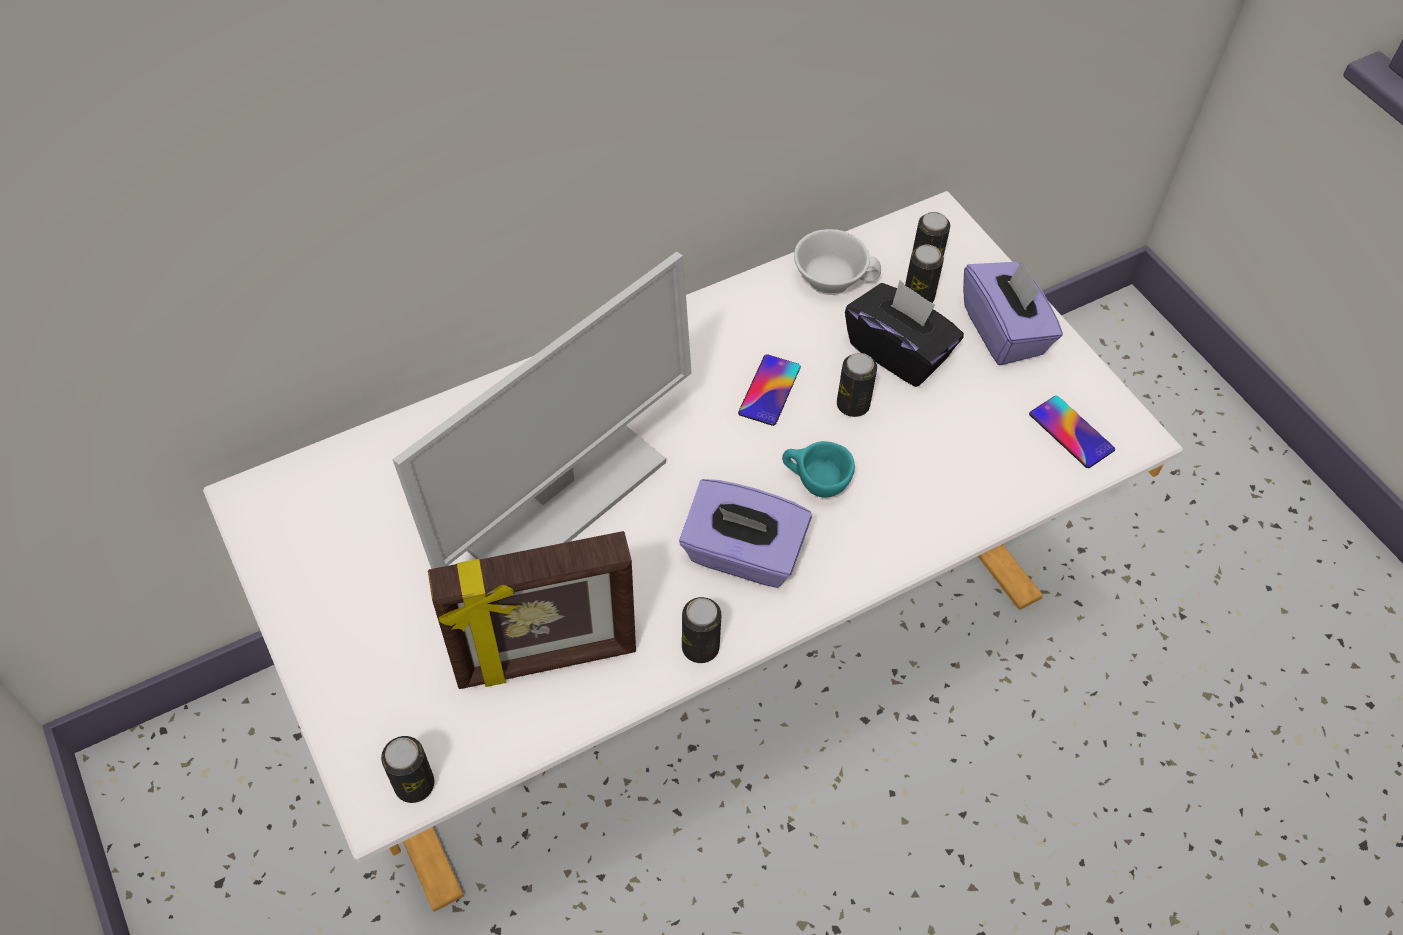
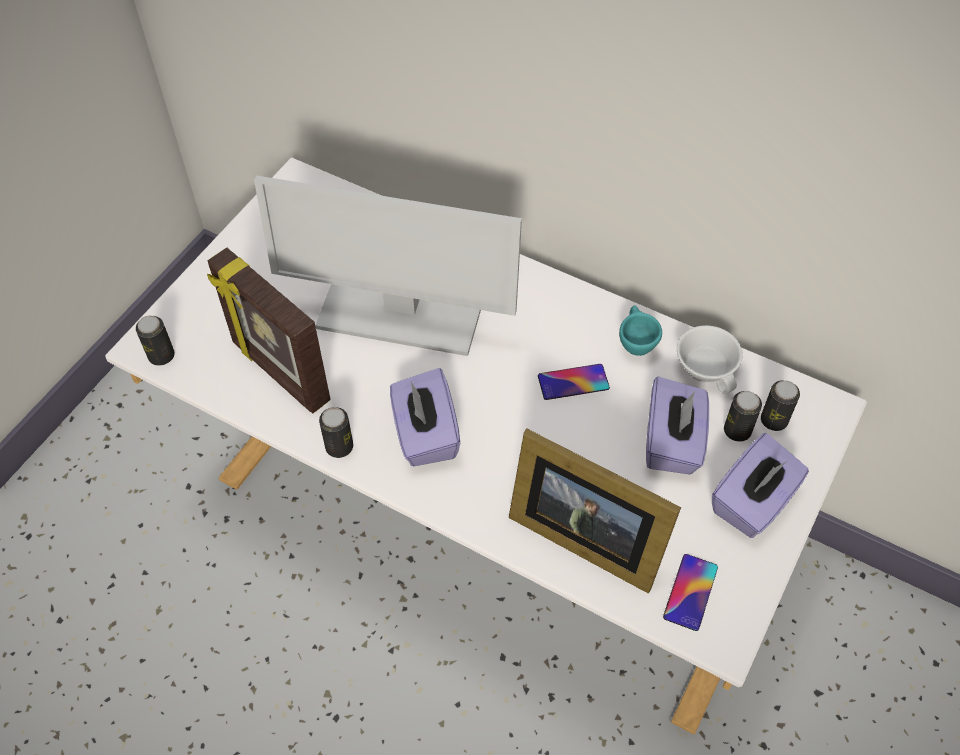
camera: 60 degrees right, 0 degrees up
turquoise cup [782,441,855,498] -> turquoise cup moved to [619,305,662,356]
can [837,353,877,417] -> none
black tissue box [845,280,964,387] -> purple tissue box [646,377,709,474]
none -> picture frame [509,429,681,593]

